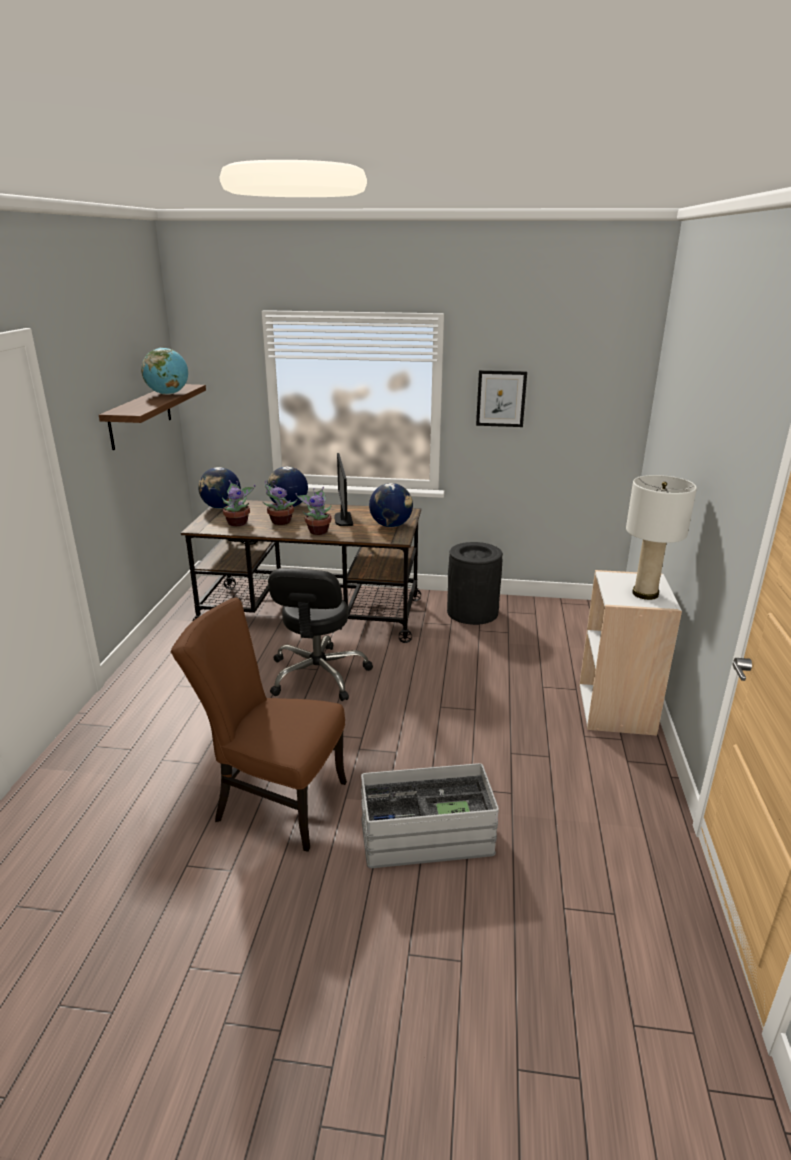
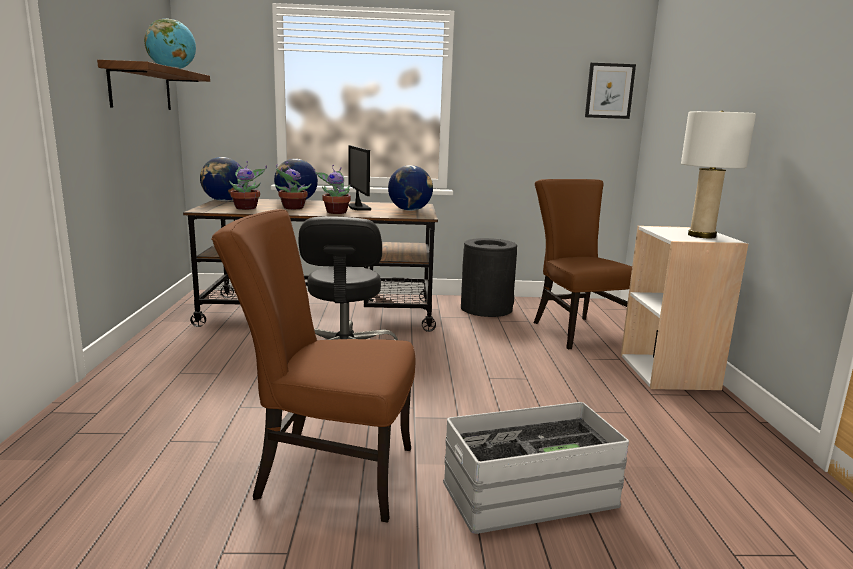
camera: 10 degrees left, 10 degrees down
picture [476,370,527,427] -> picture moved to [585,63,636,119]
none -> brown chair [534,179,632,349]

